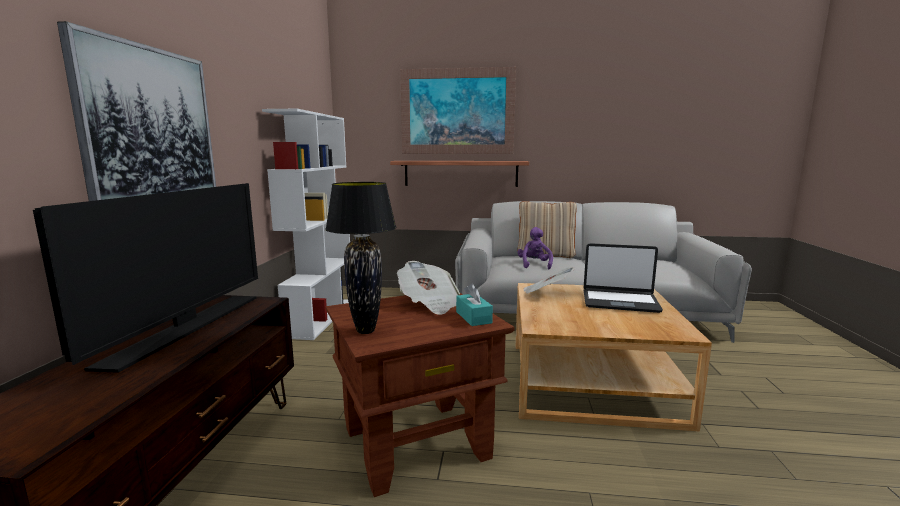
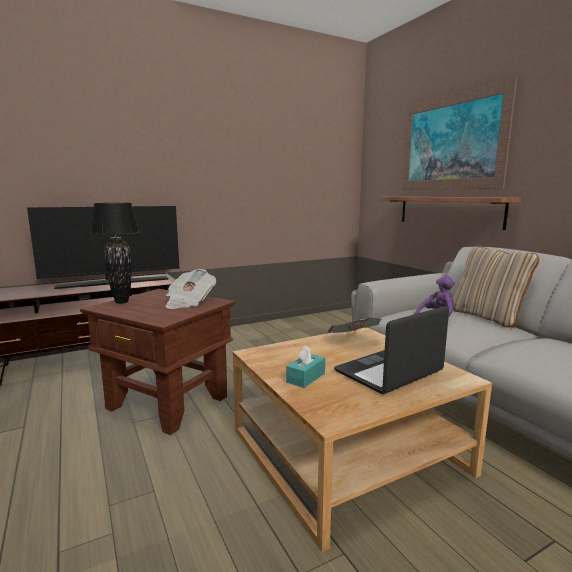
camera: 55 degrees right, 0 degrees up
picture [57,21,216,201] -> none
white bookcase [262,109,350,340] -> none
turquoise tissue box [456,284,493,326] -> turquoise tissue box moved to [286,345,325,388]
laptop [583,243,663,313] -> laptop turned 75 degrees clockwise [334,306,449,394]

